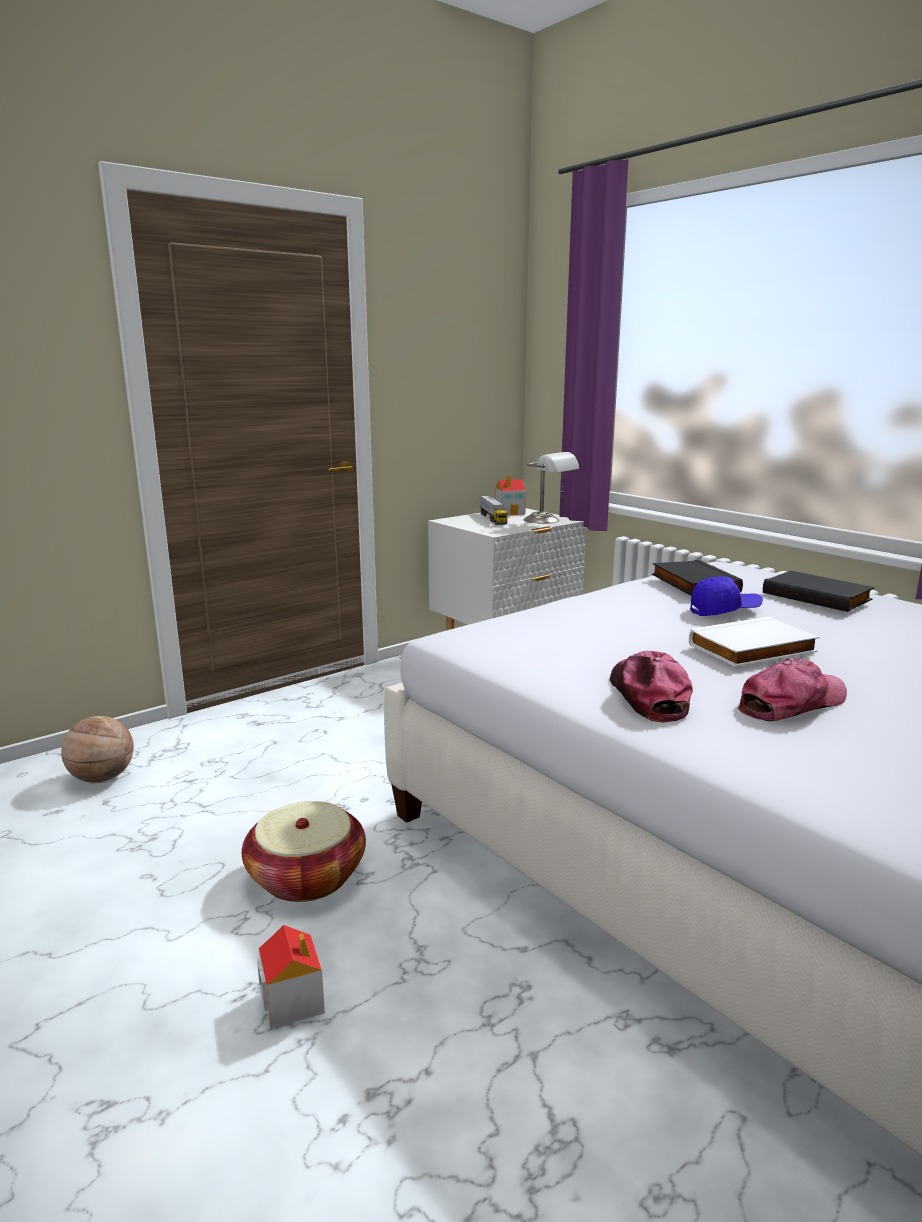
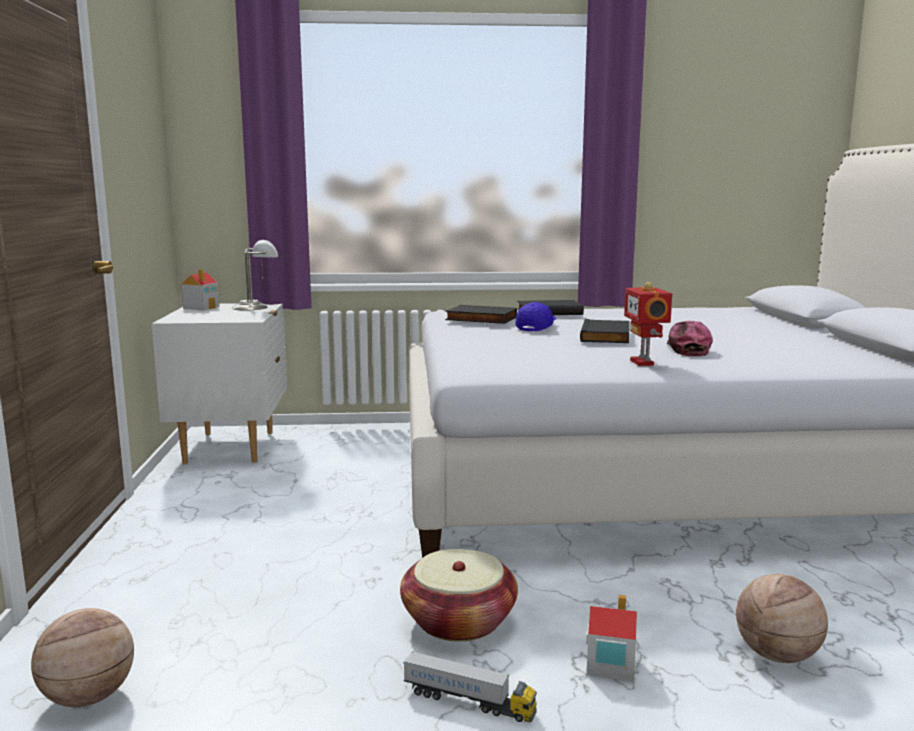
camera: 55 degrees left, 5 degrees down
toy truck [479,496,508,525] -> toy truck moved to [403,651,537,722]
cap [610,651,693,723] -> toy robot [624,282,672,366]
white book [689,617,819,667] -> black book [580,319,629,343]
none -> basketball [736,574,828,663]

